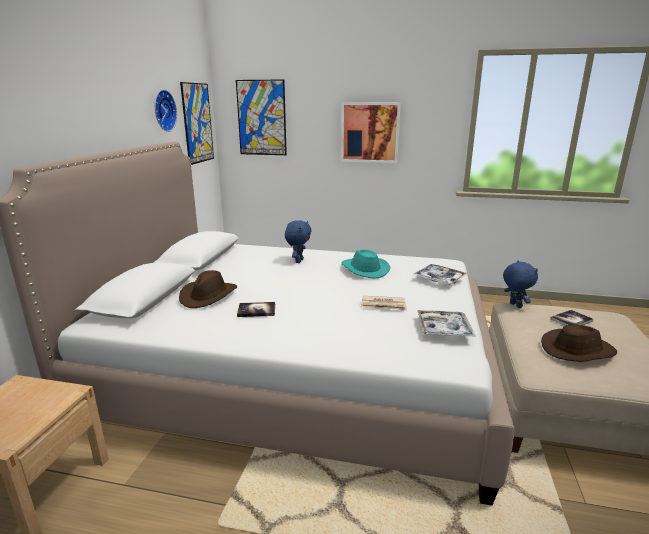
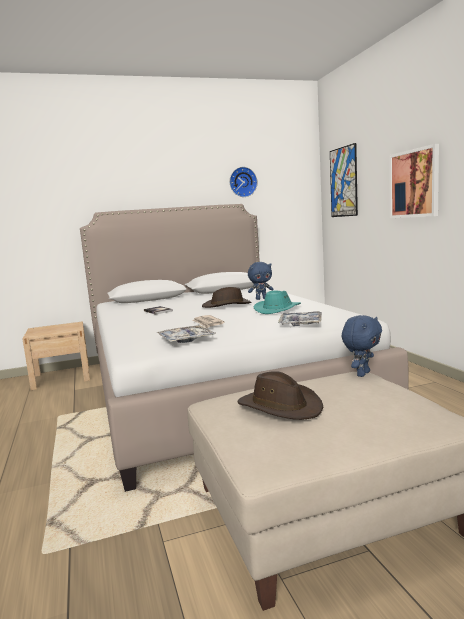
camera: 60 degrees right, 10 degrees down
brown hat [179,270,237,308] -> brown hat moved to [202,287,251,308]
picture [180,82,214,165] -> none
book [550,310,594,326] -> none

